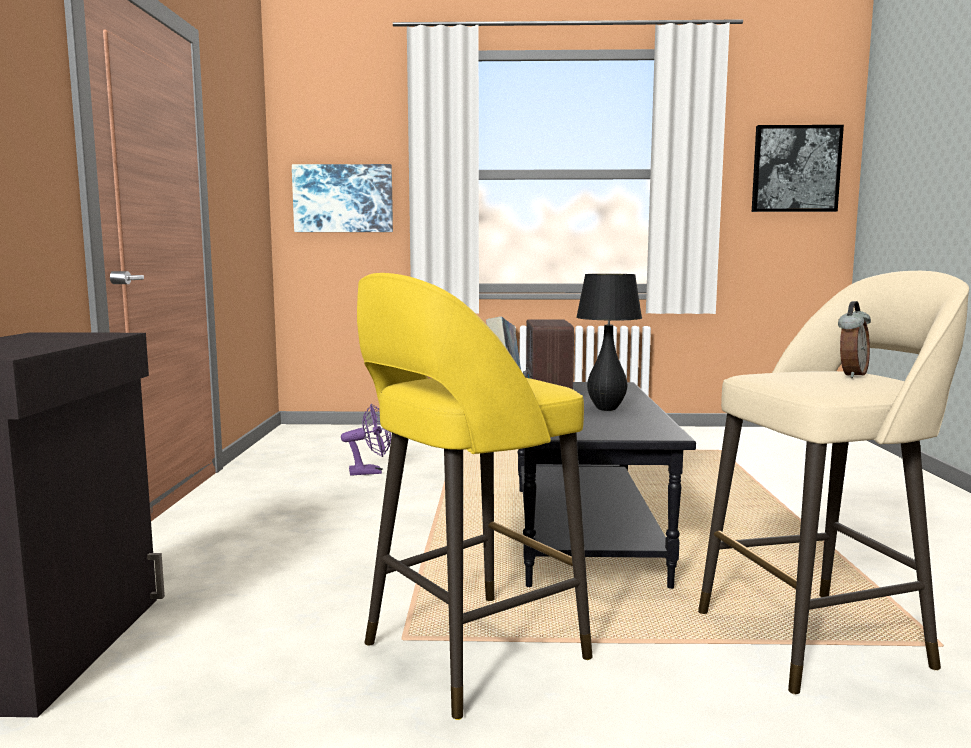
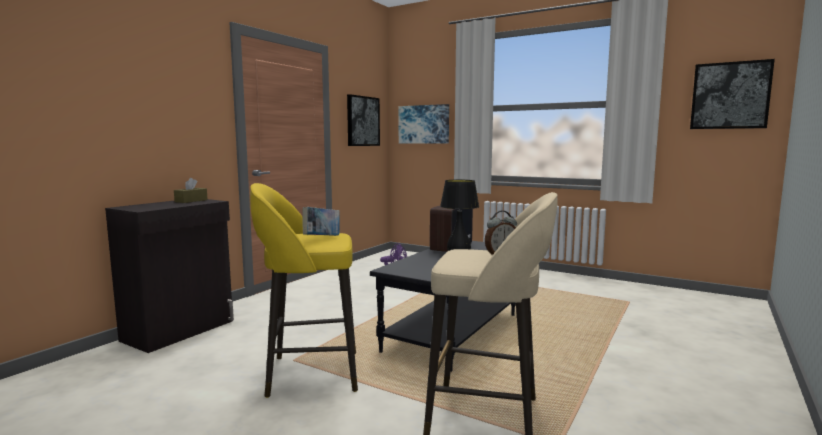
camera: 30 degrees right, 0 degrees up
none -> brown tissue box [174,178,208,203]
none -> picture [347,94,380,146]

